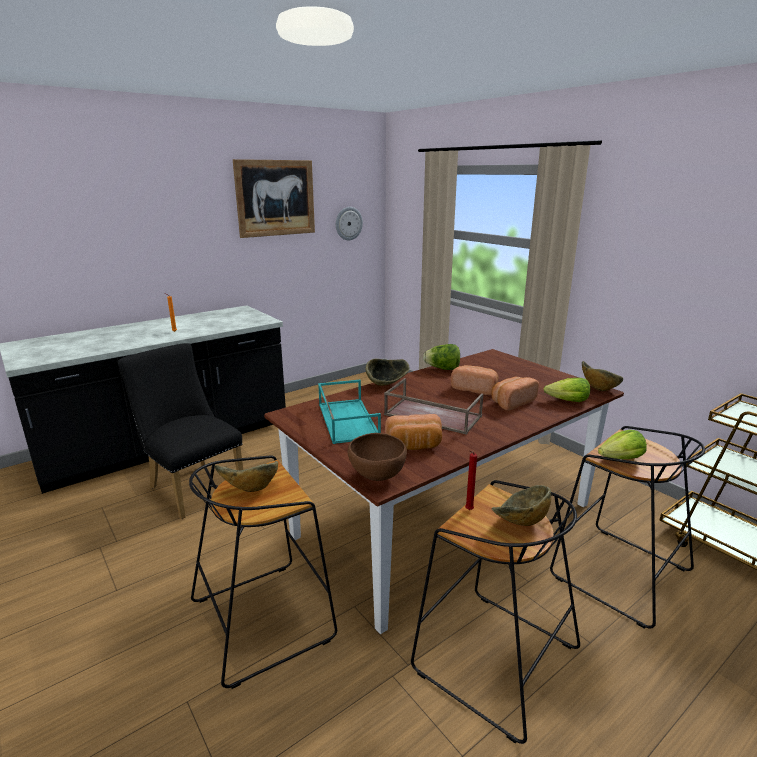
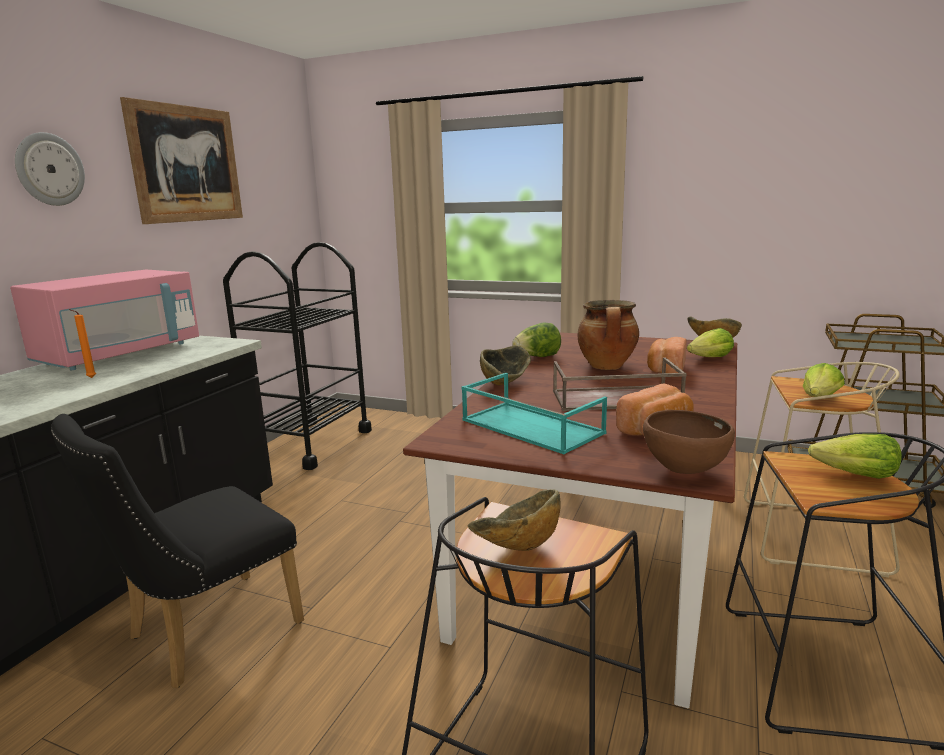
camera: 30 degrees left, 5 degrees down
black chair [117,343,243,519] -> black chair turned 60 degrees counterclockwise [51,414,304,688]
wall clock [336,207,363,240] -> wall clock moved to [15,132,85,206]
bread [451,365,498,395] -> cooking pot [577,300,639,370]
red candle [465,451,477,510] -> none
bowl [492,485,551,526] -> lettuce [808,434,902,479]
black stool [550,426,705,629] -> beige stool [744,362,900,577]
none -> pink microwave [10,270,199,370]
none -> black cart [223,242,372,470]

